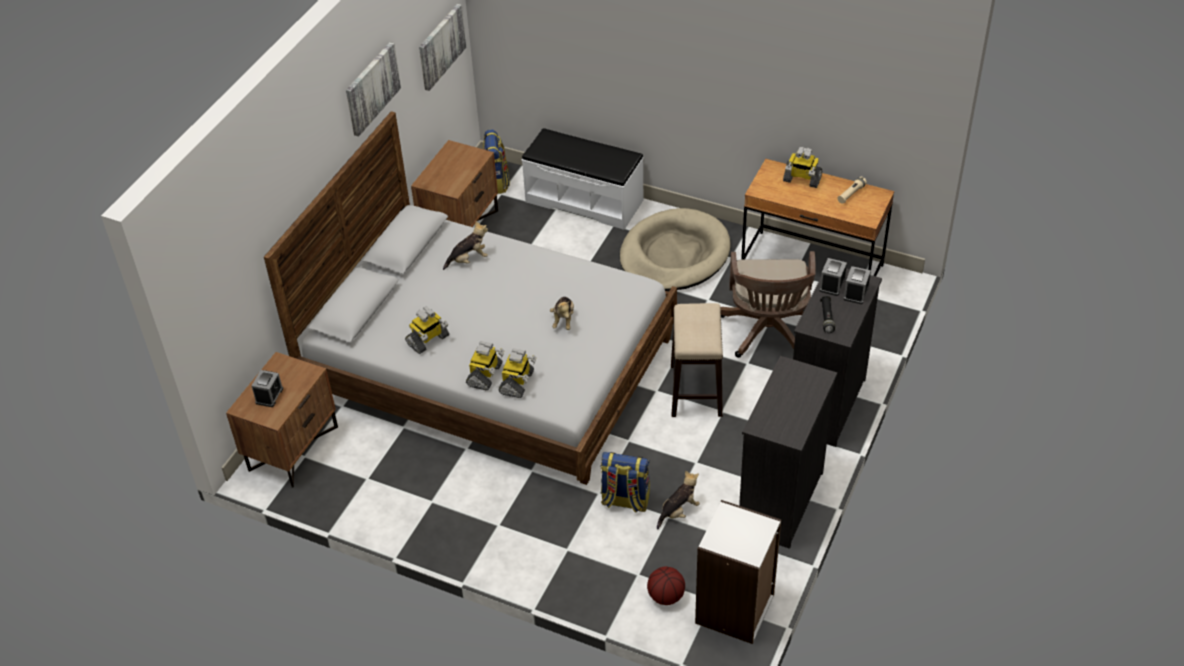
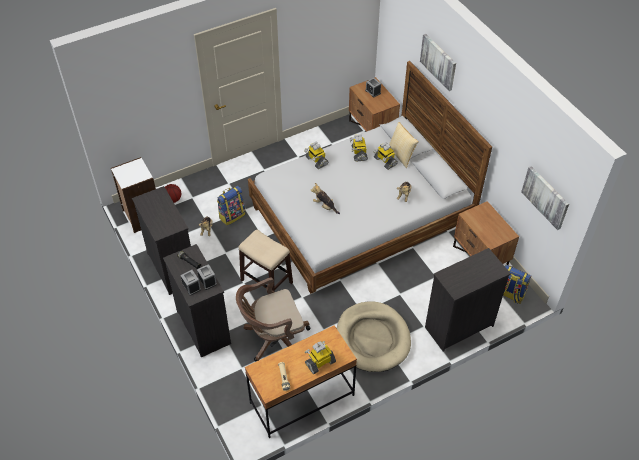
camera: 125 degrees right, 5 degrees up
picture [346,42,401,136] -> picture moved to [420,34,456,91]
toy robot [499,348,537,398] -> toy robot moved to [373,142,398,170]
white bench [521,128,643,230] -> black dresser [425,248,511,352]
brown office chair [721,251,815,358] -> brown office chair turned 60 degrees counterclockwise [236,277,310,361]
none -> pillow [389,122,419,168]

